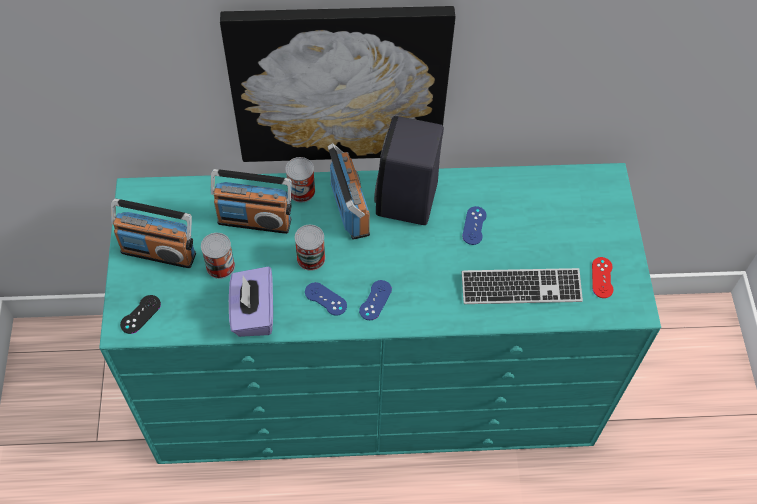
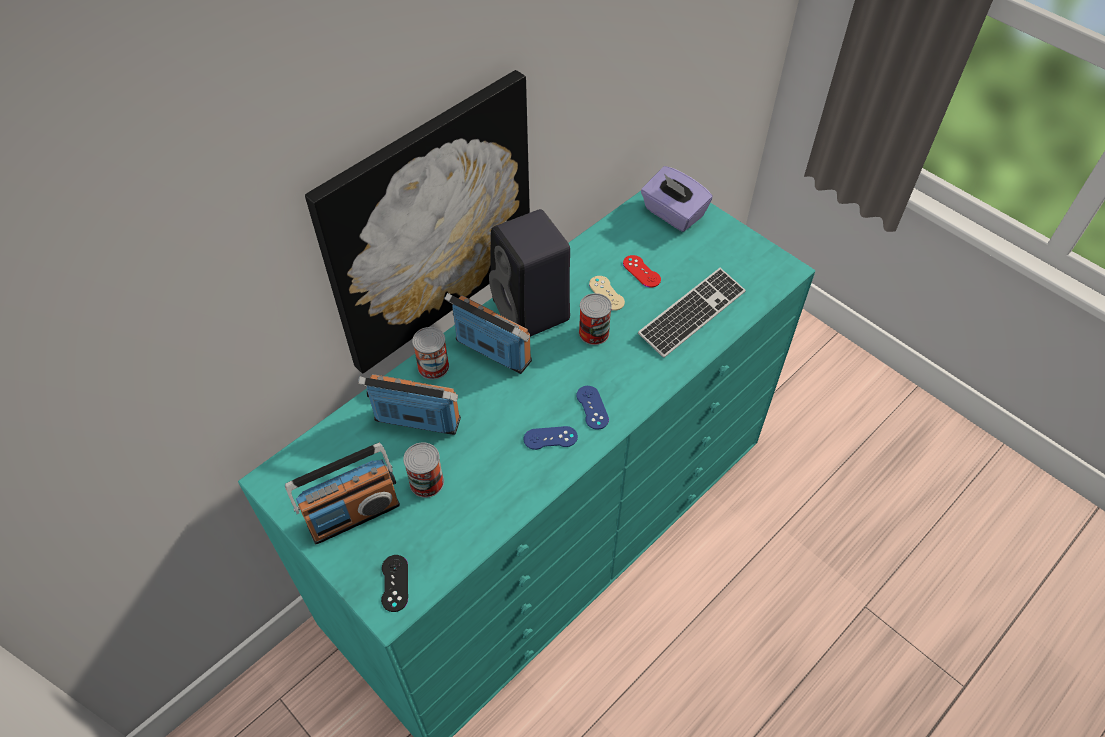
camera: 40 degrees left, 5 degrees down
radio [210,169,292,234] -> radio turned 135 degrees counterclockwise [358,374,461,435]
purple tissue box [229,266,273,337] -> purple tissue box moved to [641,166,713,232]
can [295,225,325,271] -> can moved to [579,293,612,345]
blue game controller [462,206,487,245] -> beige game controller [589,276,625,311]
red game controller [592,257,613,298] -> red game controller moved to [623,255,661,287]

